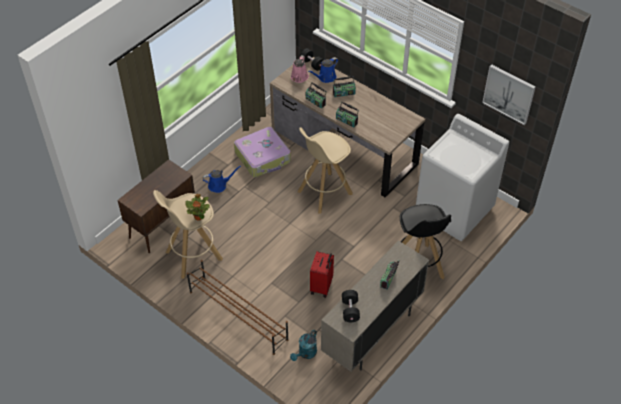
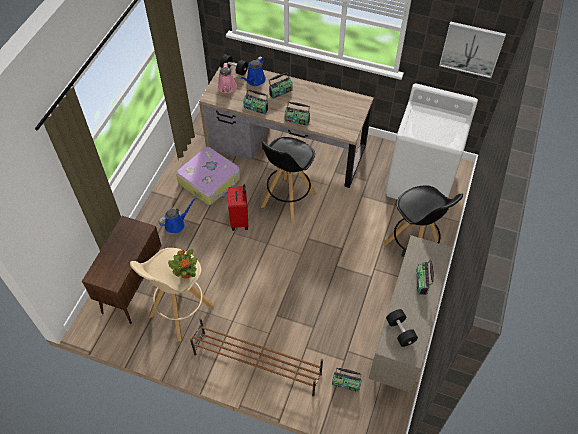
camera: 20 degrees left, 5 degrees up
turquoise watering can [290,330,317,361] -> radio [332,368,361,392]
beige stool [298,127,353,214] -> black stool [261,137,316,224]
red suitcase [310,252,334,298] -> red suitcase moved to [228,185,248,231]

